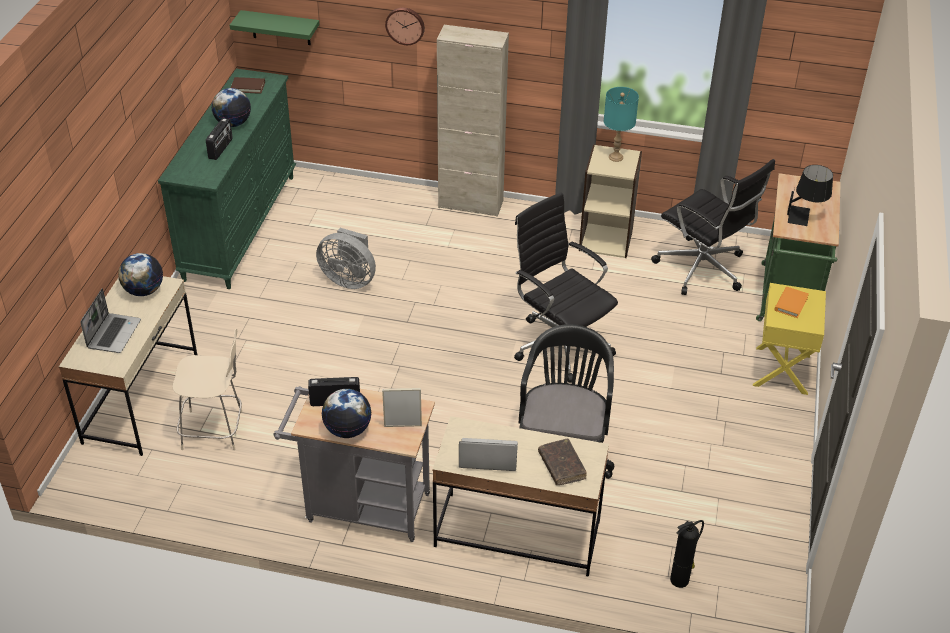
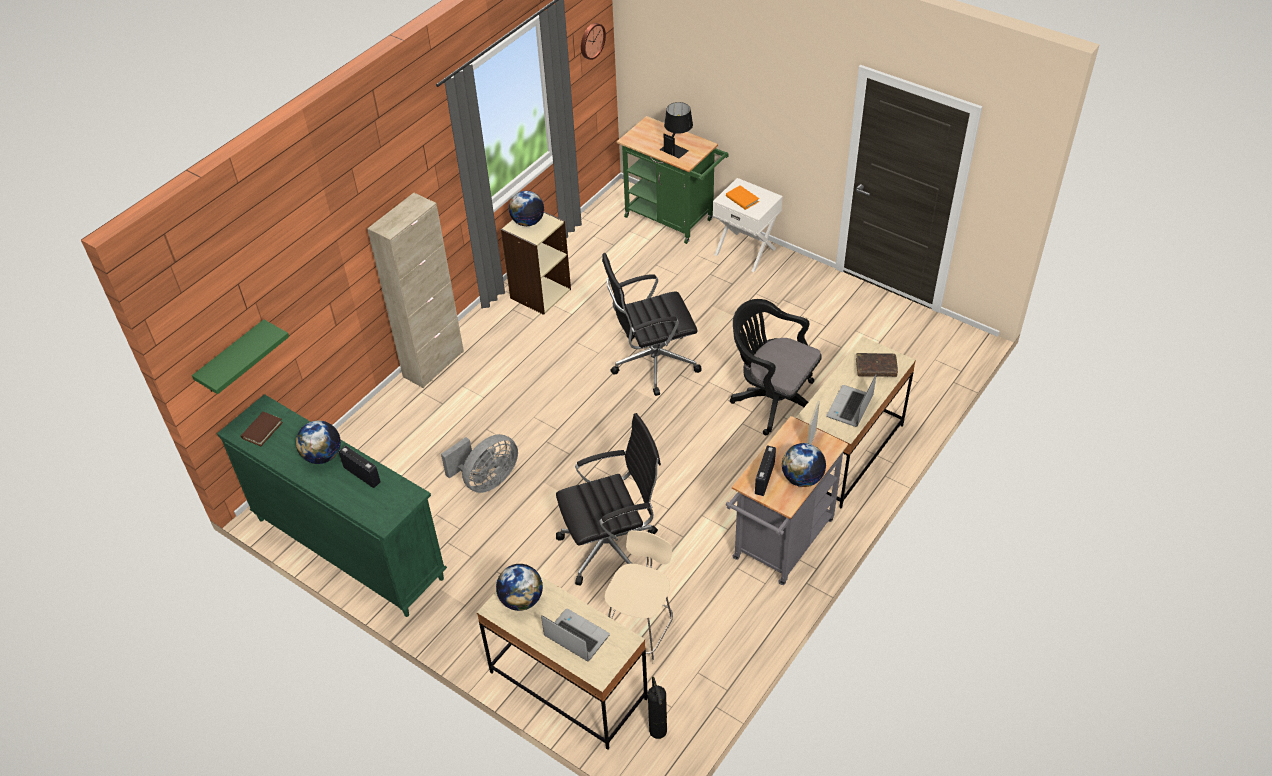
camera: 65 degrees left, 5 degrees up
wall clock [385,8,425,45] -> wall clock moved to [581,23,606,60]
turquoise table lamp [604,87,639,162] -> globe [509,191,544,226]
black office chair [651,159,775,295] -> black office chair moved to [556,413,661,586]
fire extinguisher [670,520,704,588] -> fire extinguisher moved to [648,677,667,739]
yellow nightstand [753,283,826,395] -> white nightstand [713,178,783,272]

